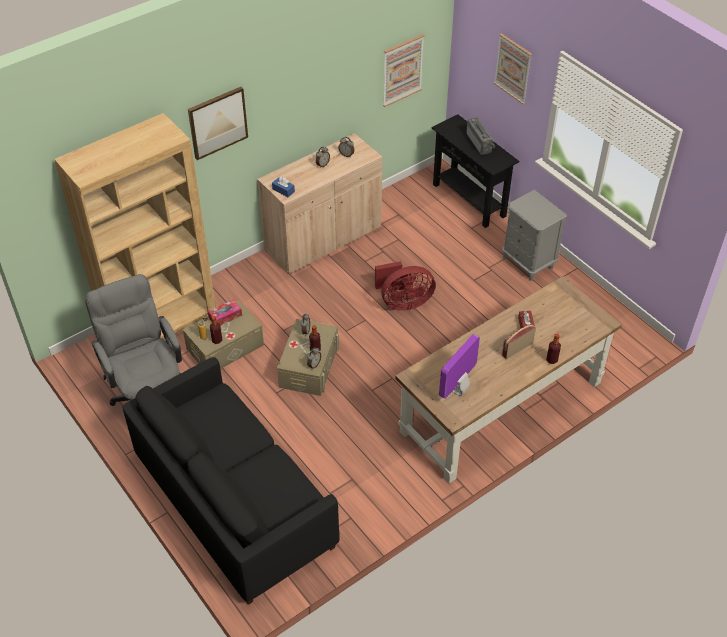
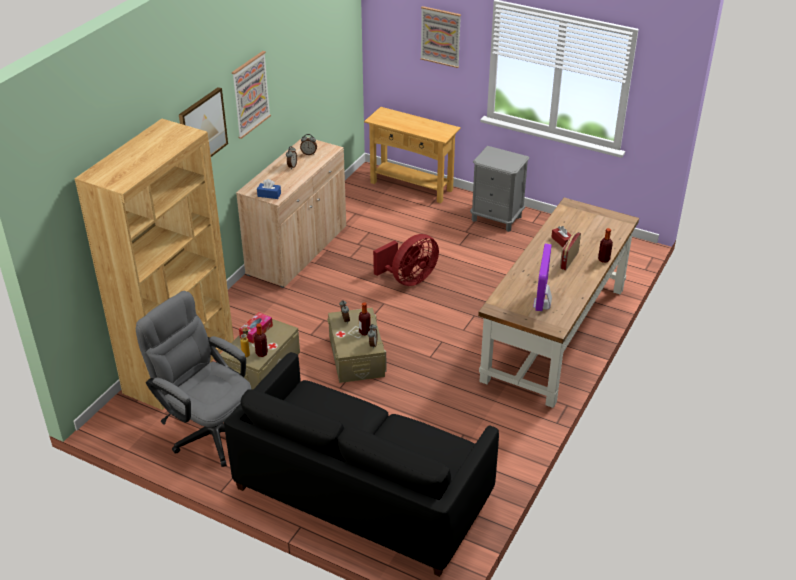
camera: 25 degrees left, 10 degrees down
picture [383,34,425,107] -> picture moved to [232,51,271,139]
black console table [431,114,519,228] -> beige console table [364,107,461,203]
radio [466,117,495,155] -> none

